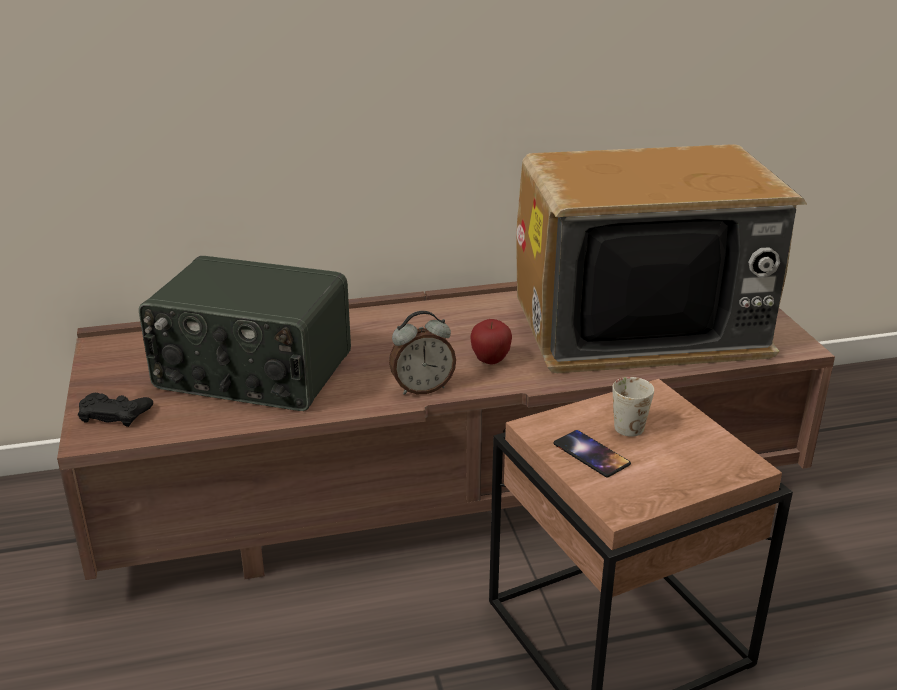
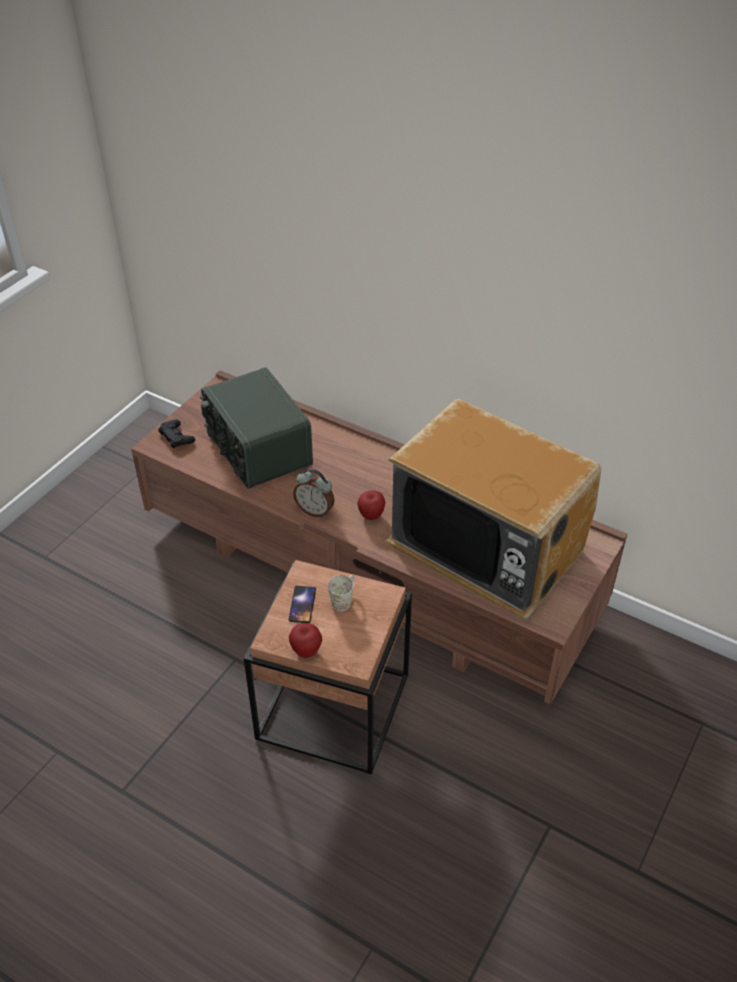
camera: 45 degrees right, 15 degrees up
none -> apple [289,623,322,658]

